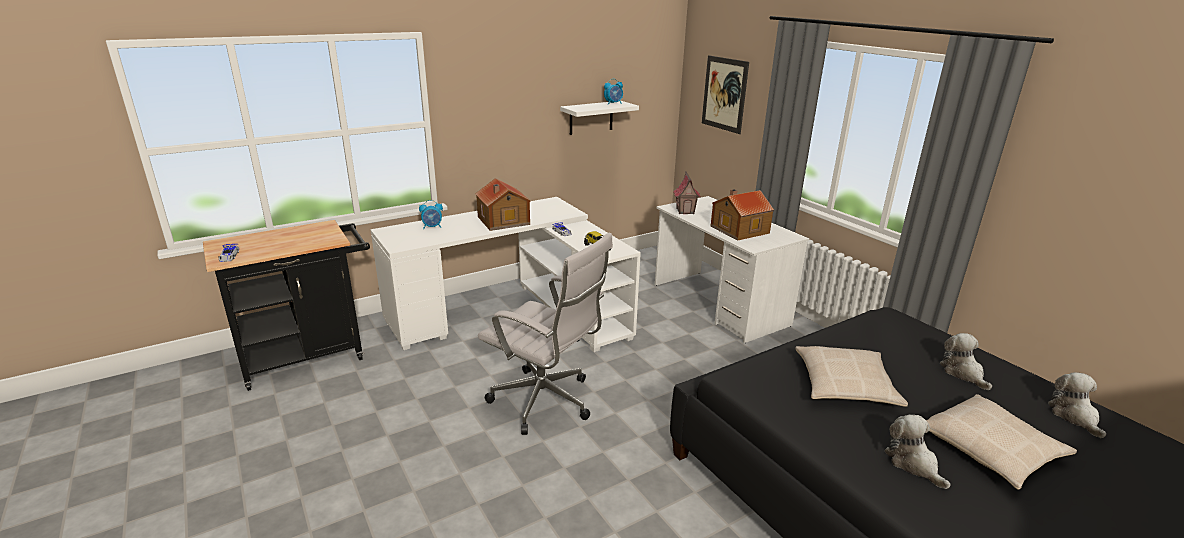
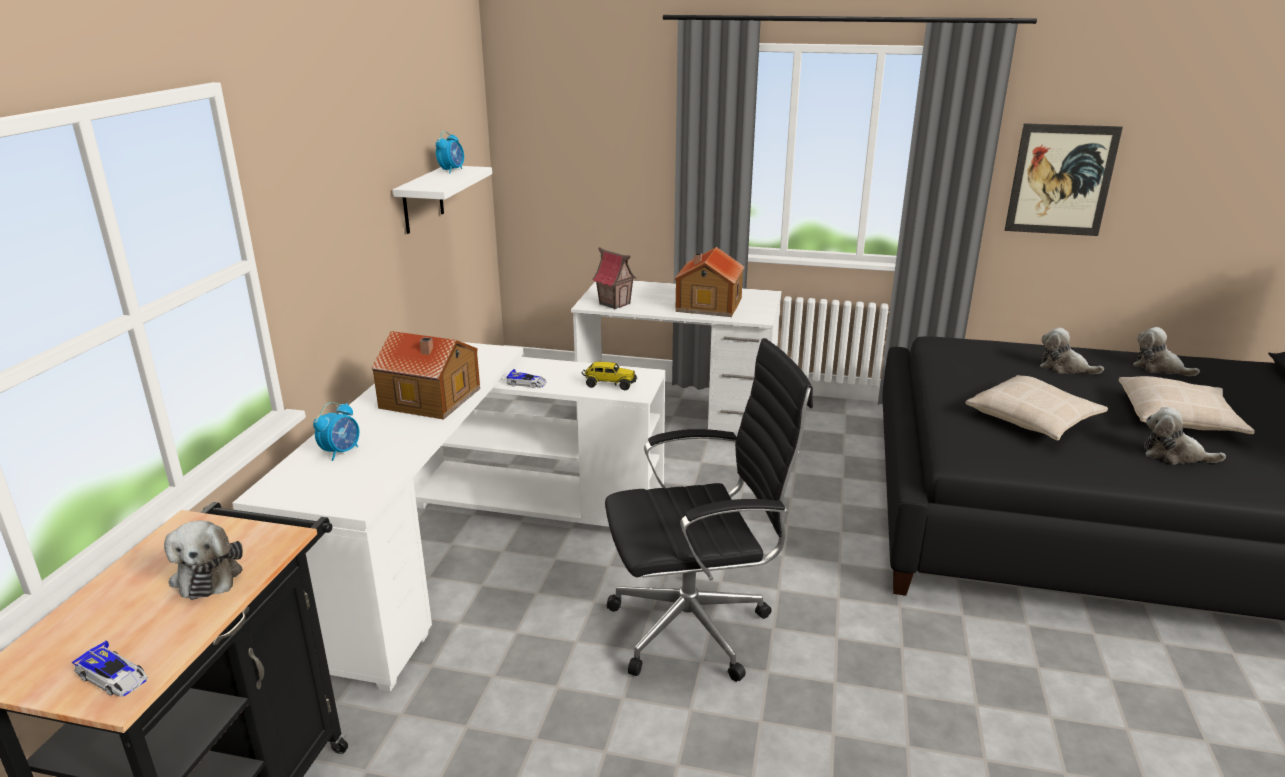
camera: 45 degrees left, 0 degrees up
white office chair [478,233,613,435] -> black office chair [605,338,813,682]
picture [702,55,749,134] -> picture moved to [1005,123,1123,236]
none -> plush toy [164,521,243,600]

